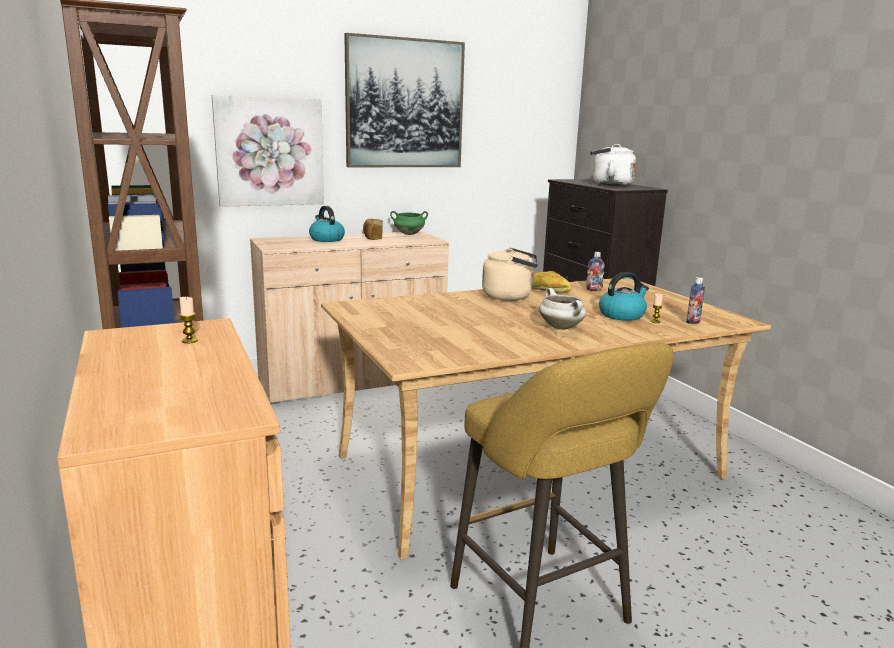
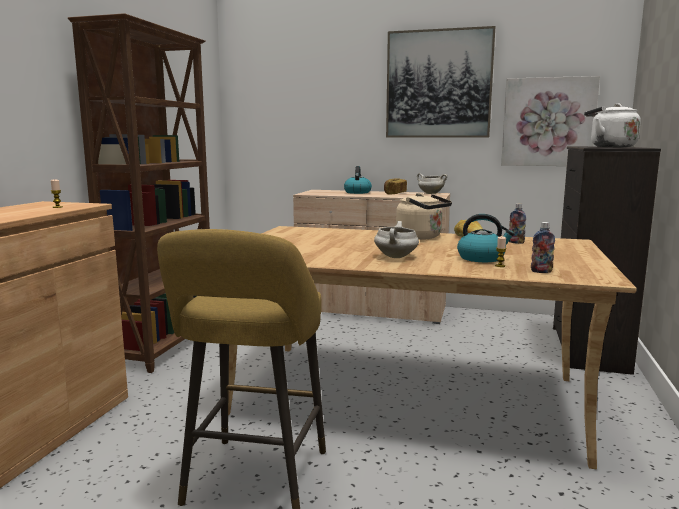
camera: 40 degrees right, 5 degrees down
picture [212,95,324,207] -> picture moved to [501,76,600,166]
green cooking pot [390,211,428,235] -> white cooking pot [417,173,447,194]

